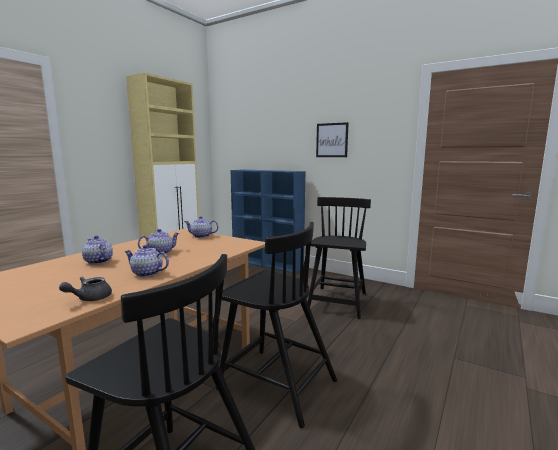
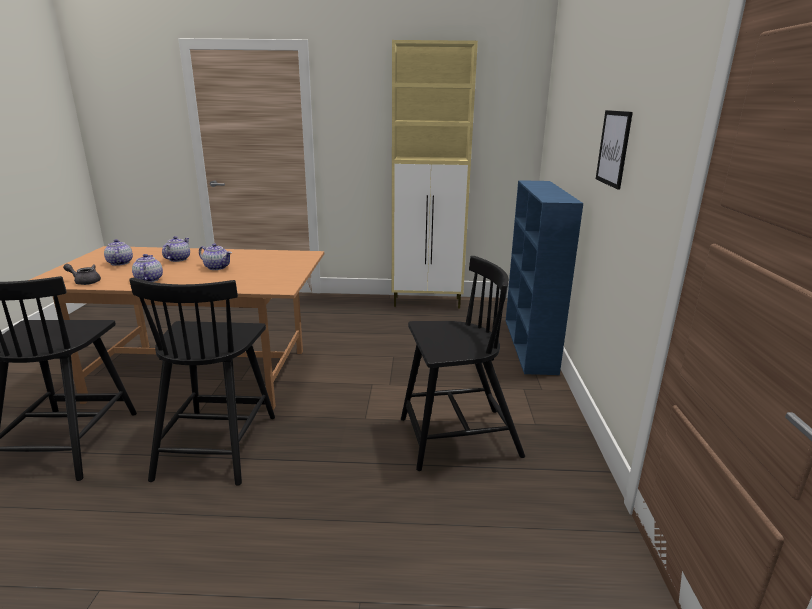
camera: 60 degrees right, 10 degrees up
teapot [184,216,218,238] -> teapot moved to [104,239,133,266]

